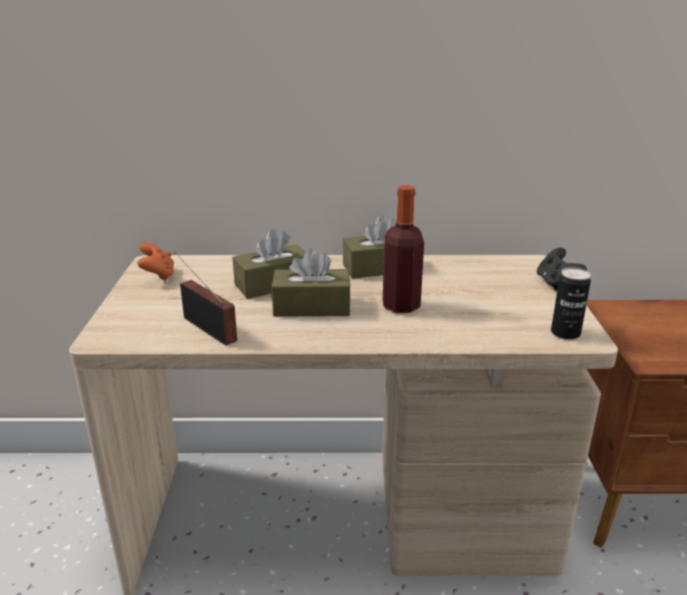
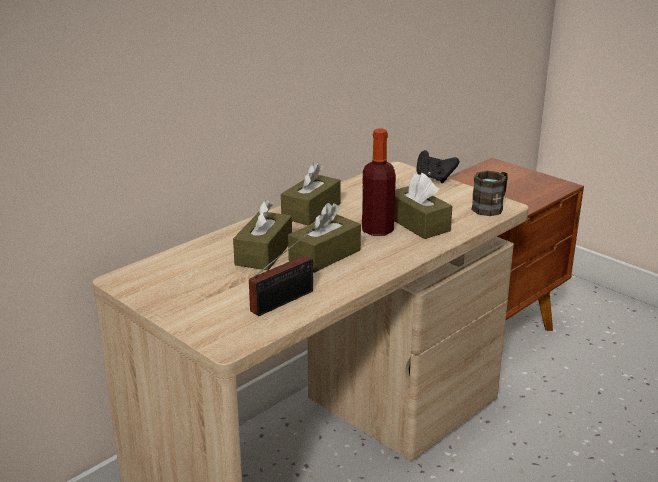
camera: 45 degrees left, 0 degrees up
orange game controller [137,242,174,281] -> none
radio [174,252,237,345] -> radio turned 135 degrees clockwise [249,228,314,316]
can [551,268,591,340] -> brown mug [471,171,508,216]
none -> brown tissue box [394,173,452,239]

